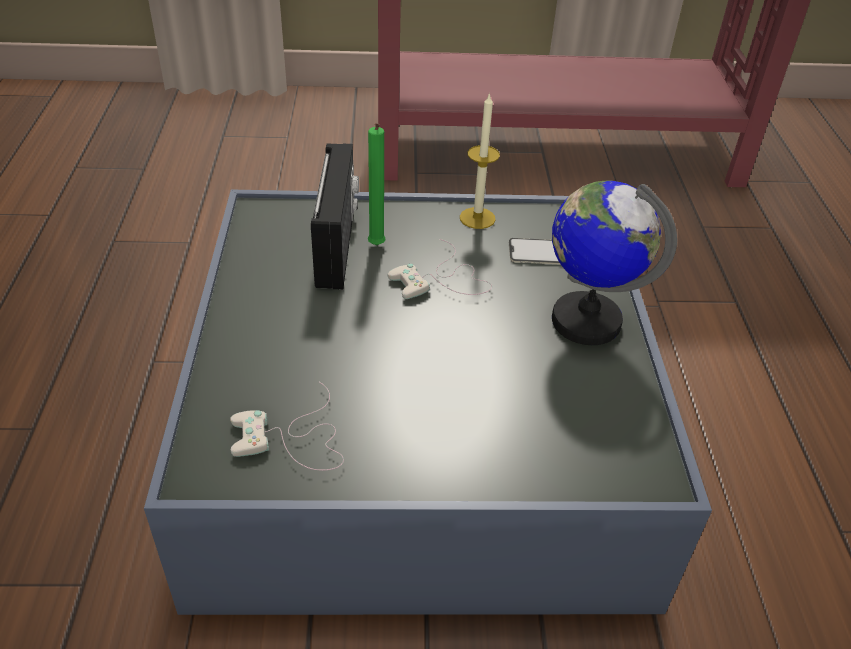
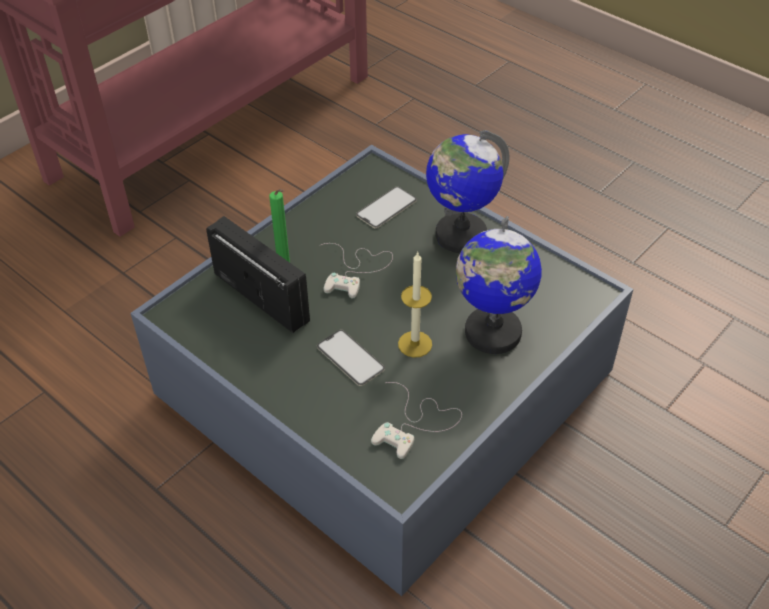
camera: 45 degrees left, 5 degrees up
candle [460,92,500,229] -> candle moved to [398,252,432,358]
none -> phone [317,330,385,386]
none -> globe [456,216,542,354]

